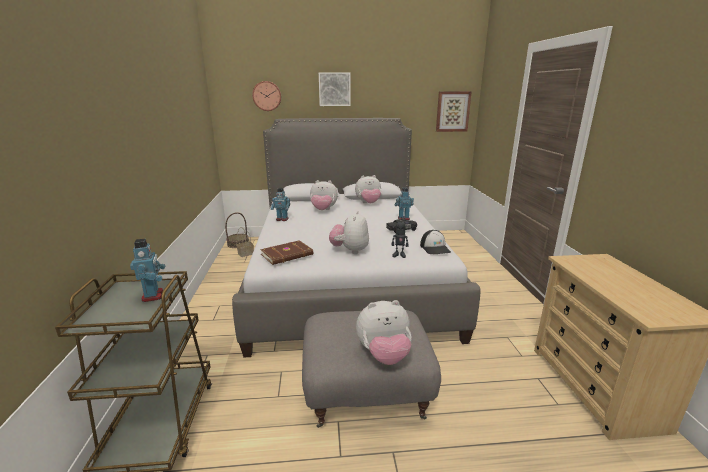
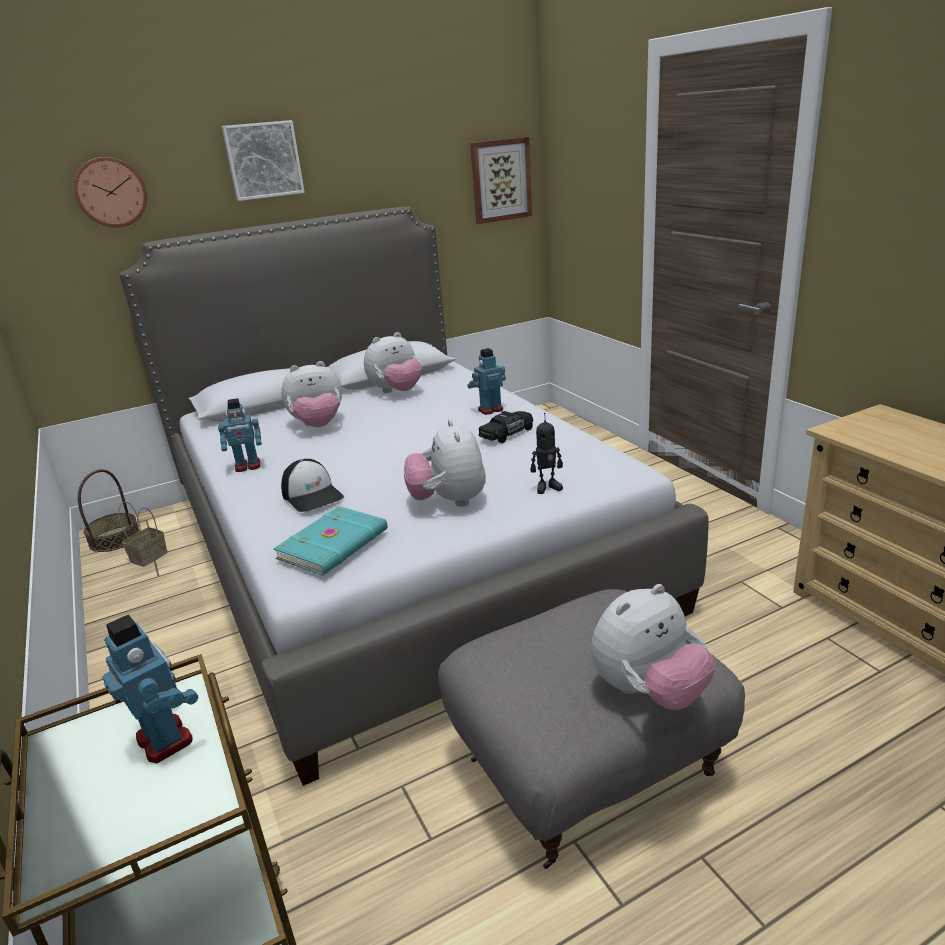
camera: 20 degrees left, 5 degrees up
brown book [260,240,313,265] -> turquoise book [273,506,388,576]
cap [420,230,451,254] -> cap moved to [281,459,344,512]

